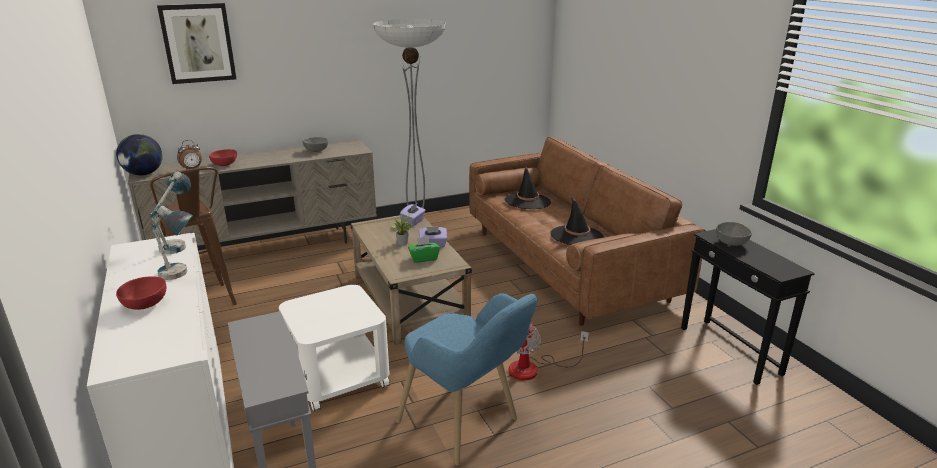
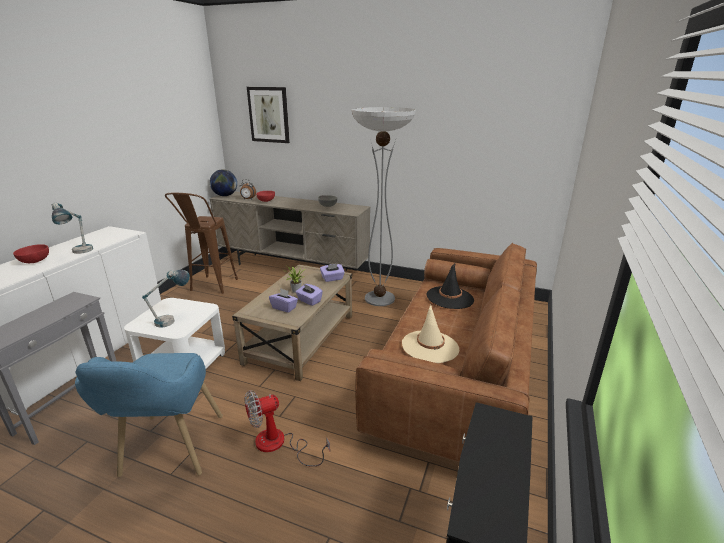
camera: 45 degrees right, 0 degrees up
table lamp [150,171,191,254] -> table lamp moved to [142,270,190,327]
green tissue box [408,237,440,263] -> purple tissue box [269,289,298,313]
black hat [551,197,604,245] -> beige hat [402,305,459,363]
grey bowl [716,222,752,246] -> none

